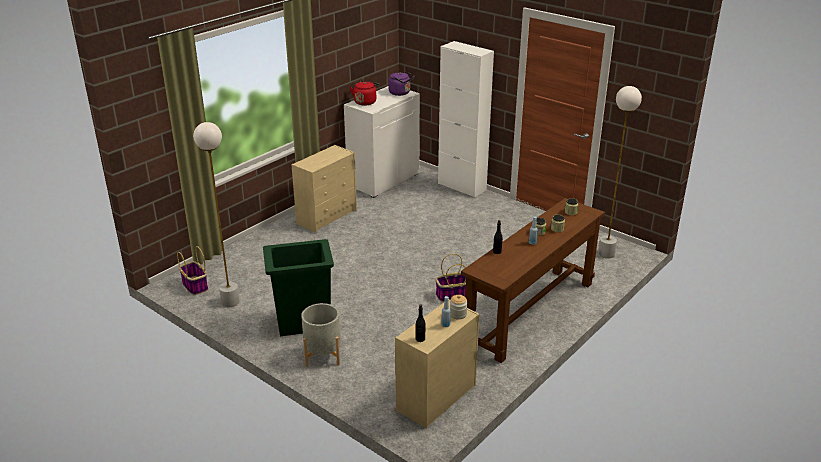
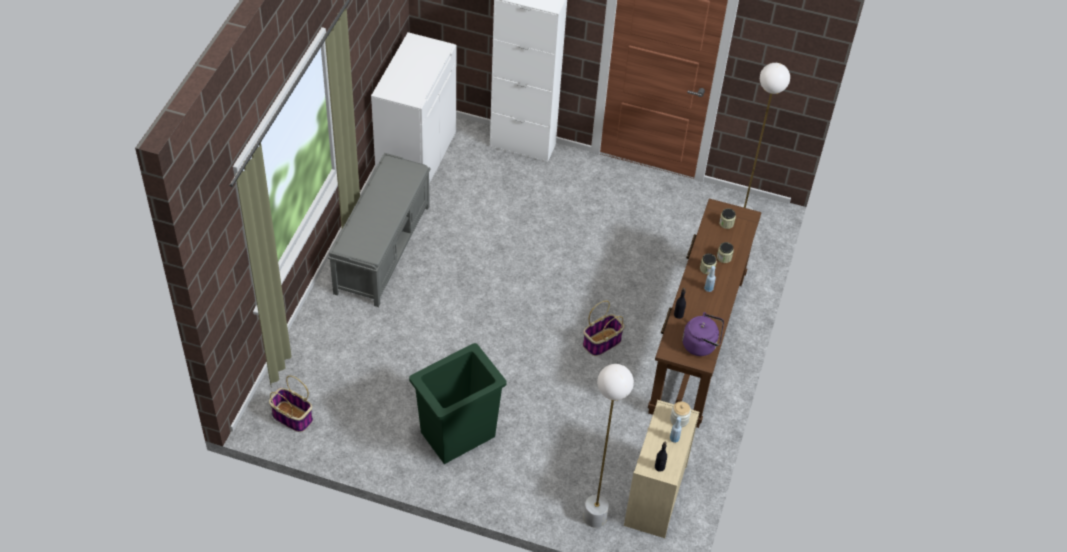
camera: 25 degrees left, 20 degrees up
white floor lamp [193,122,240,307] -> white floor lamp moved to [583,364,634,528]
beige dresser [291,145,357,233] -> grey bench [328,153,431,307]
grey planter [301,303,341,367] -> none
red kettle [350,80,379,106] -> none
purple kettle [388,71,415,96] -> purple kettle moved to [682,312,724,356]

